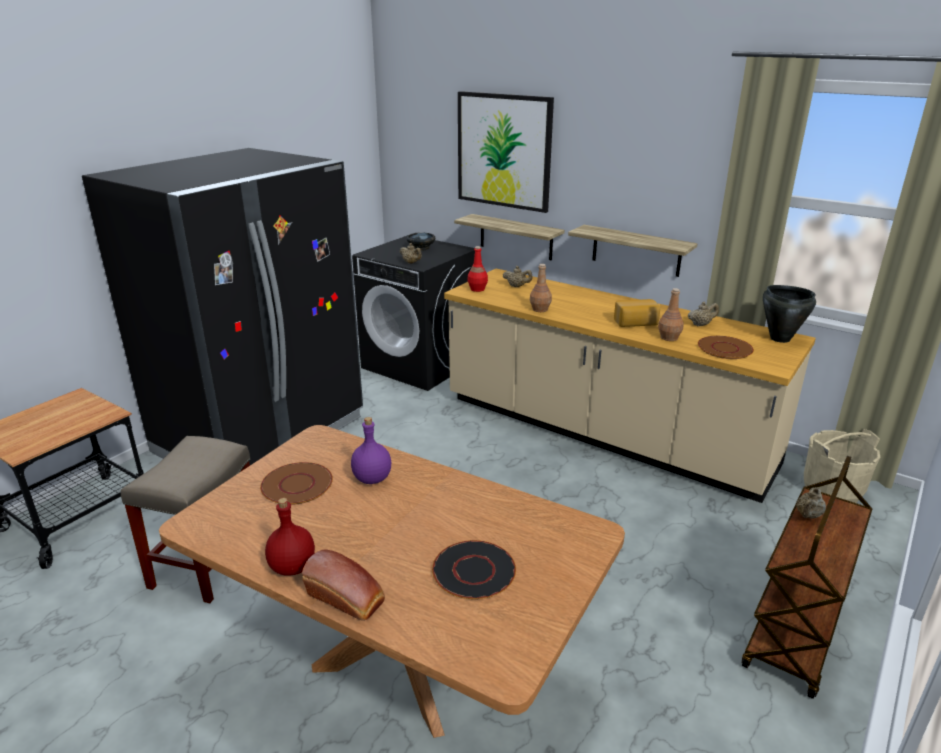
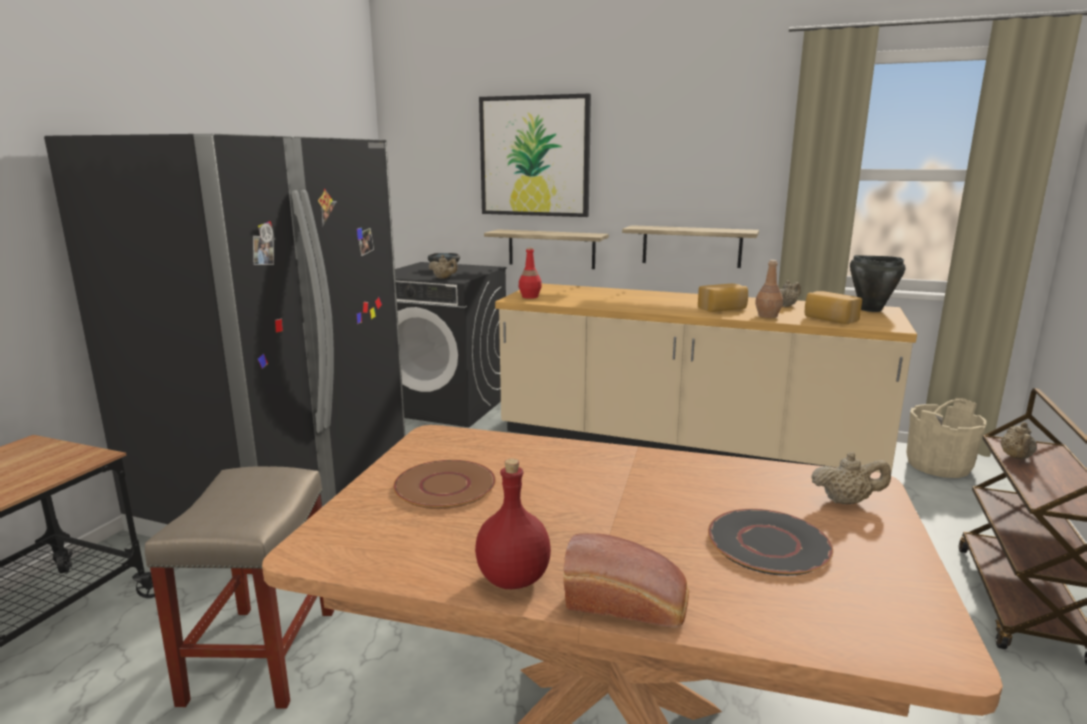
camera: 15 degrees left, 10 degrees down
purple bottle [351,417,391,484] -> none
beige teapot [503,266,533,287] -> beige teapot moved to [811,452,891,504]
brown bottle [530,264,552,312] -> none
brown plate [698,336,754,359] -> bread [805,291,862,324]

